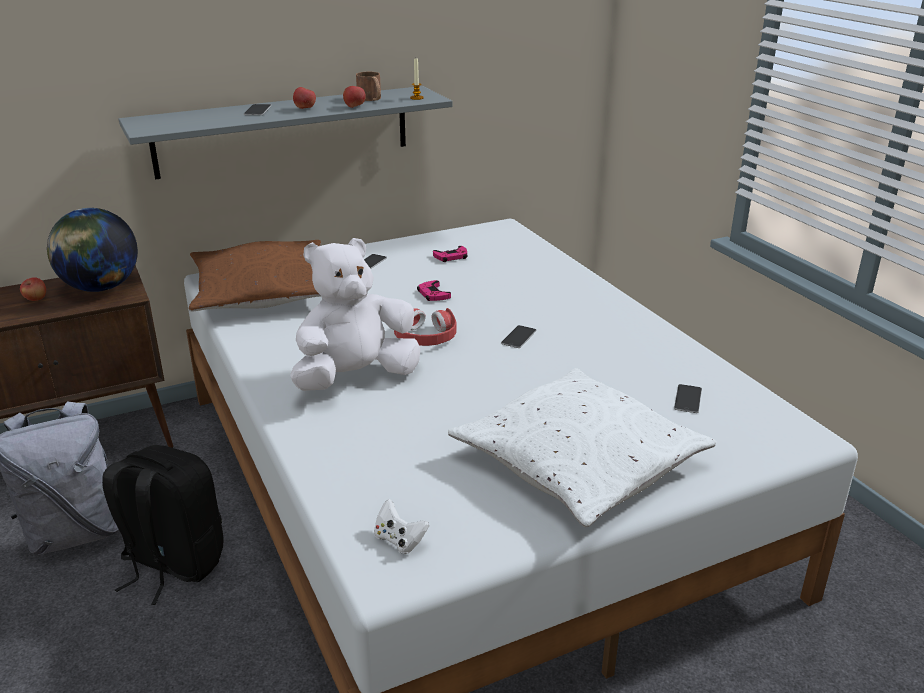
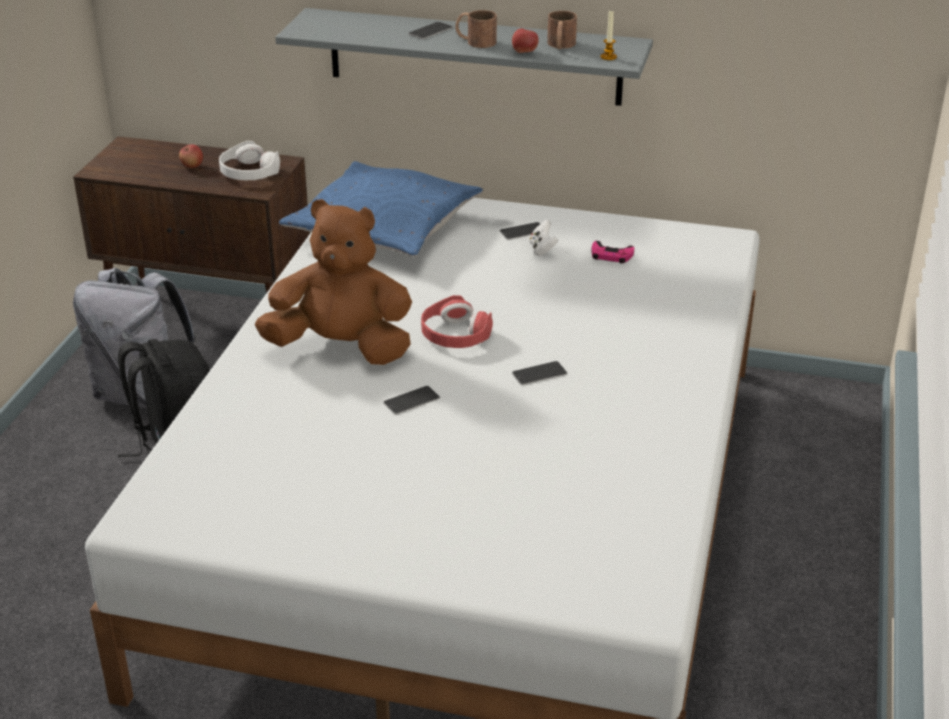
camera: 40 degrees right, 5 degrees up
globe [47,208,138,292] -> white headphones [219,141,280,180]
brown pillow [189,240,321,312] -> blue pillow [279,161,483,257]
white plush toy [290,238,421,391] -> brown plush toy [255,199,412,365]
apple [293,87,316,109] -> brown mug [455,10,497,48]
white game controller [374,499,429,554] -> white game controller moved to [529,220,558,256]
pink game controller [417,280,451,301] -> none
white pillow [448,368,716,527] -> none
phone [674,384,702,413] -> phone moved to [383,386,440,415]

